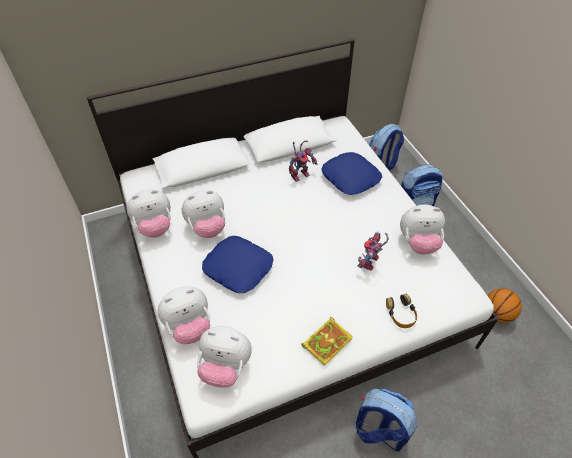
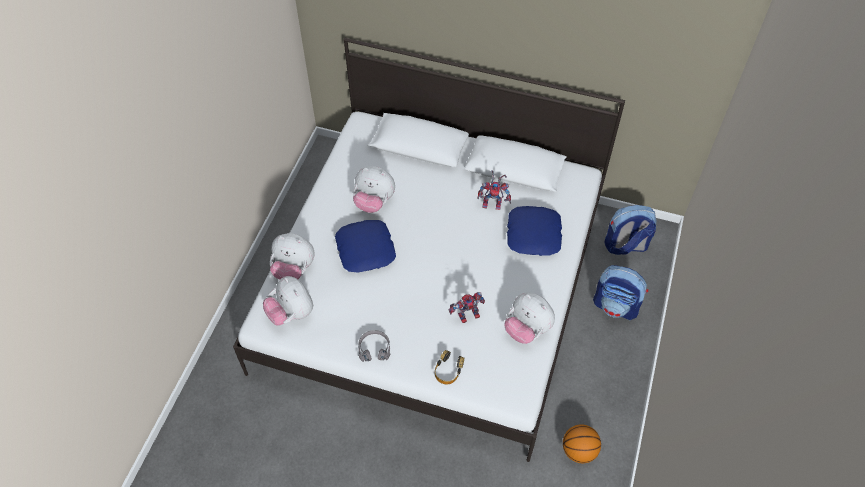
camera: 40 degrees right, 5 degrees up
plush toy [127,189,171,238] -> none
book [301,317,353,366] -> grey headphones [358,330,390,362]
backpack [356,389,417,451] -> none

